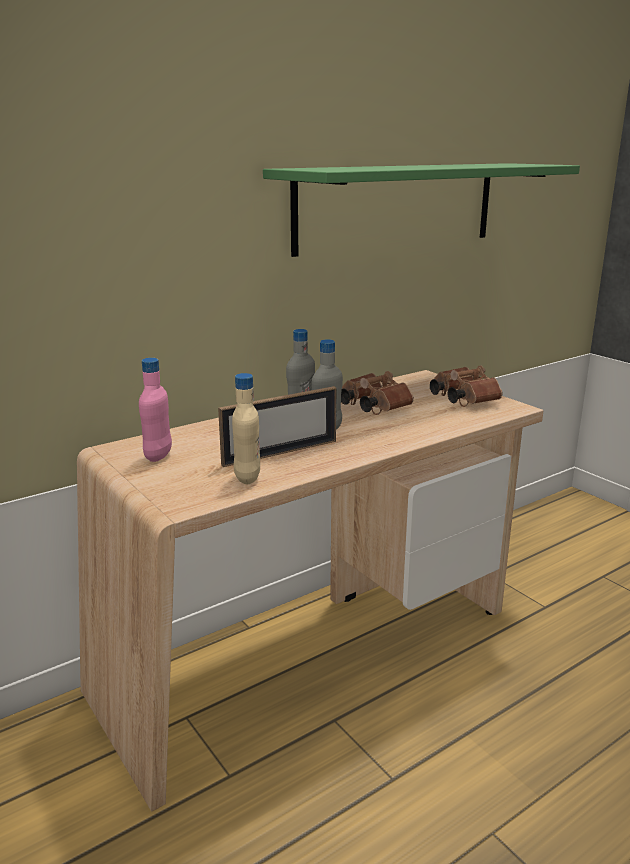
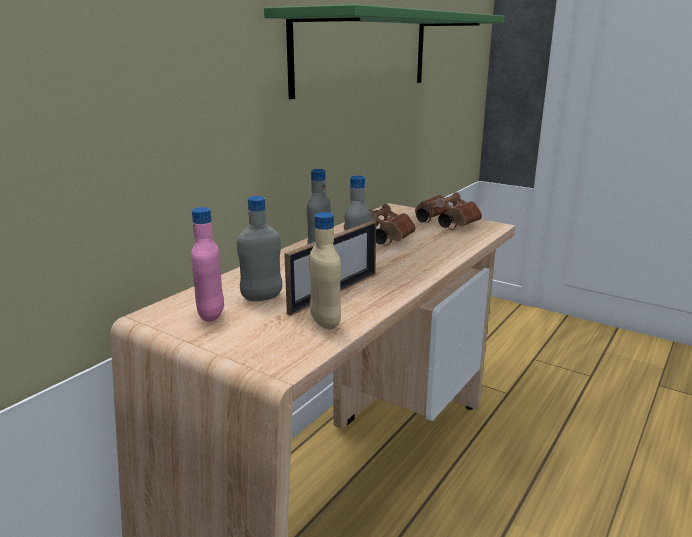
camera: 20 degrees left, 0 degrees up
none -> grey bottle [237,196,282,301]

